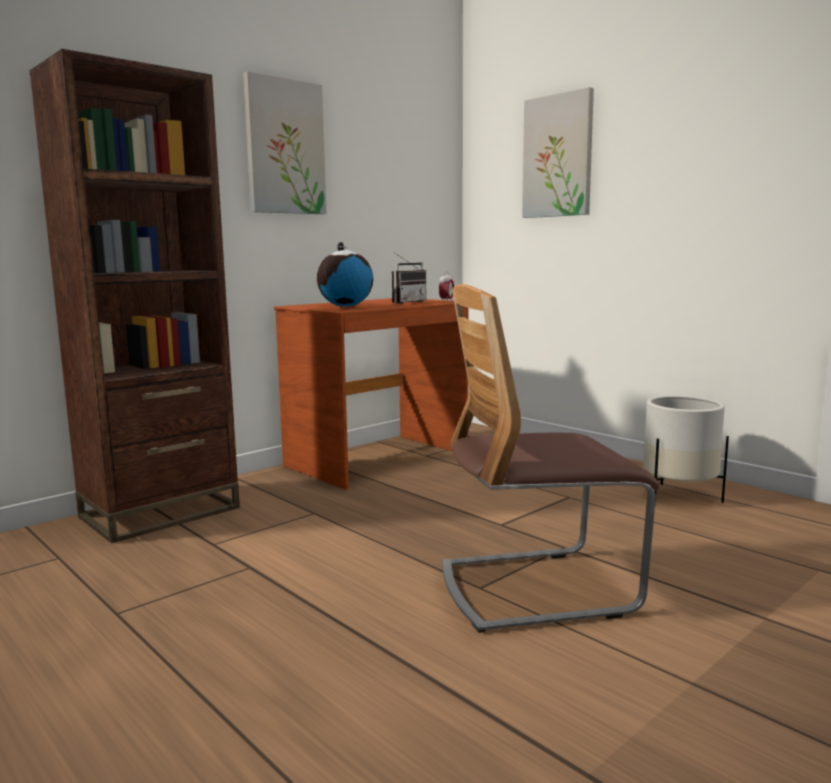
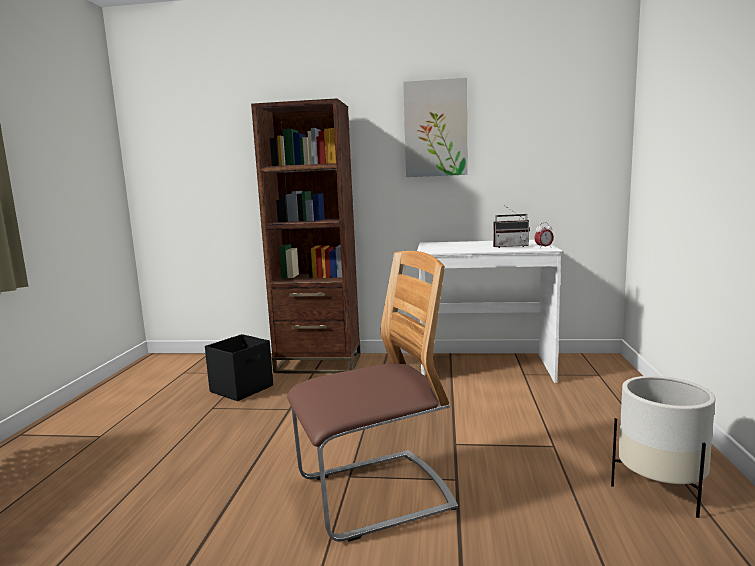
camera: 50 degrees right, 0 degrees up
brown desk [274,298,469,490] -> white desk [417,240,562,383]
globe [317,242,373,307] -> none
chair [443,284,660,633] -> chair turned 120 degrees clockwise [287,251,458,542]
picture [522,87,594,218] -> none
none -> black storage box [205,334,273,401]

